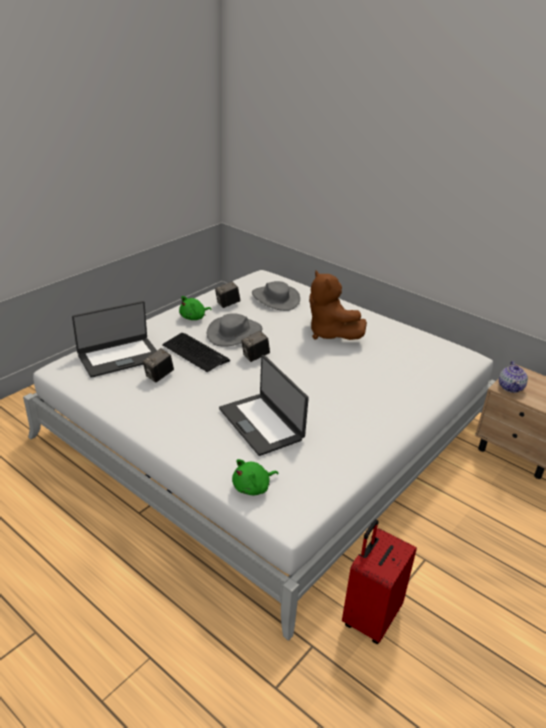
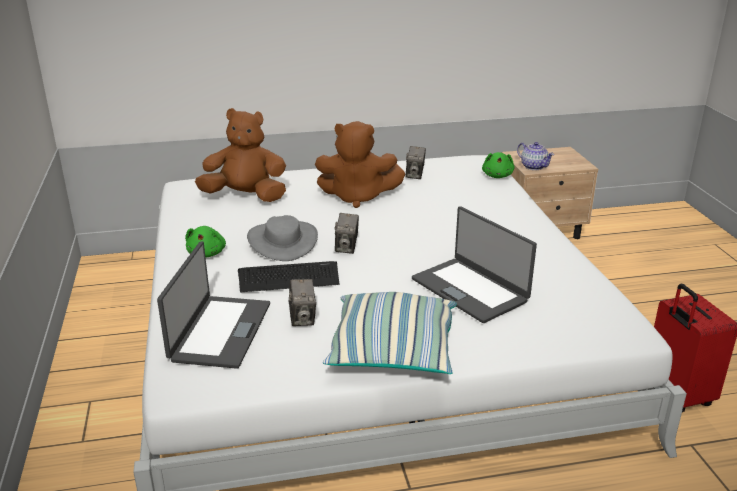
camera: 50 degrees left, 5 degrees down
camera [215,281,240,308] -> camera moved to [406,146,426,179]
laptop [219,355,309,456] -> laptop turned 45 degrees clockwise [412,206,537,323]
green plush toy [232,459,278,495] -> green plush toy moved to [482,152,514,178]
grey hat [252,281,300,311] -> brown plush toy [195,108,286,202]
none -> pillow [323,292,457,374]

